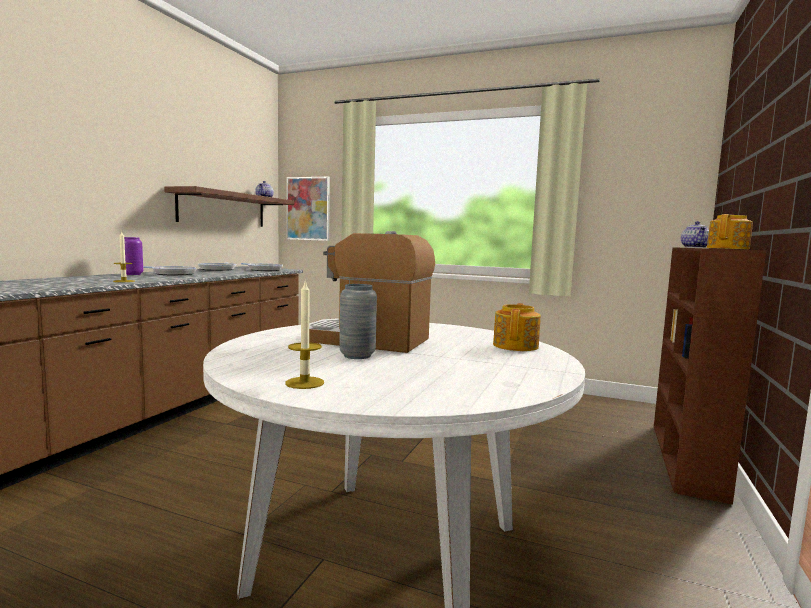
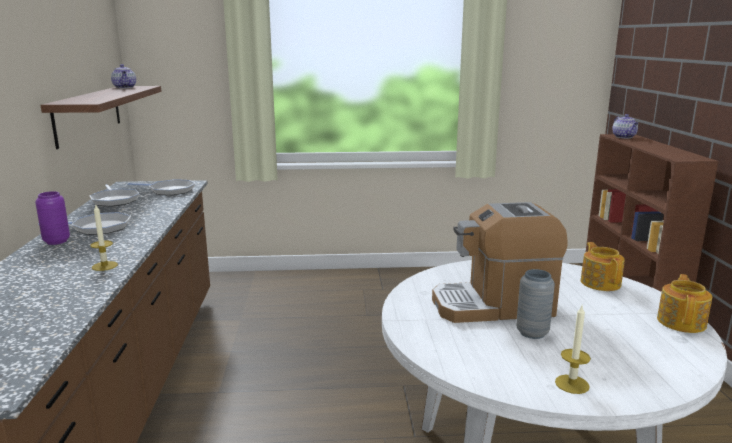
camera: 25 degrees left, 10 degrees up
picture [287,177,330,241] -> none
teapot [707,214,753,249] -> teapot moved to [657,274,712,333]

